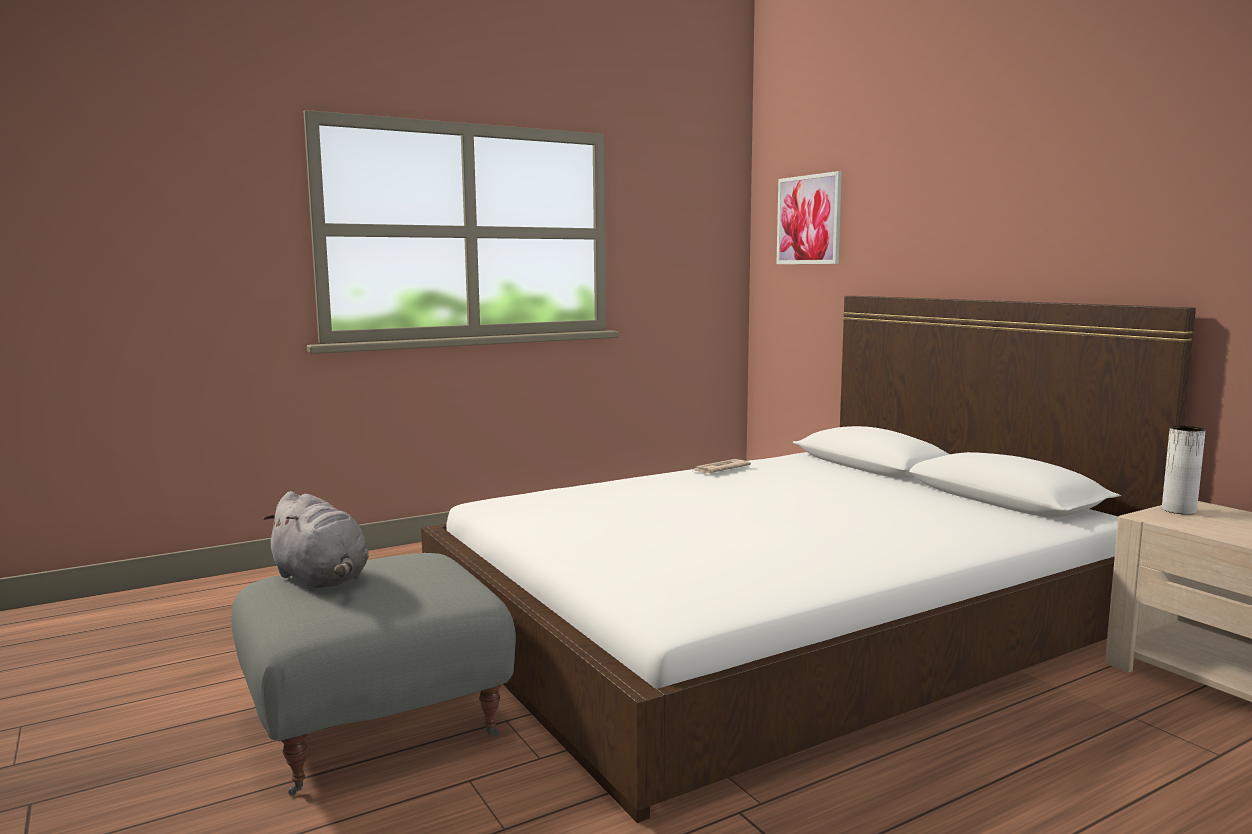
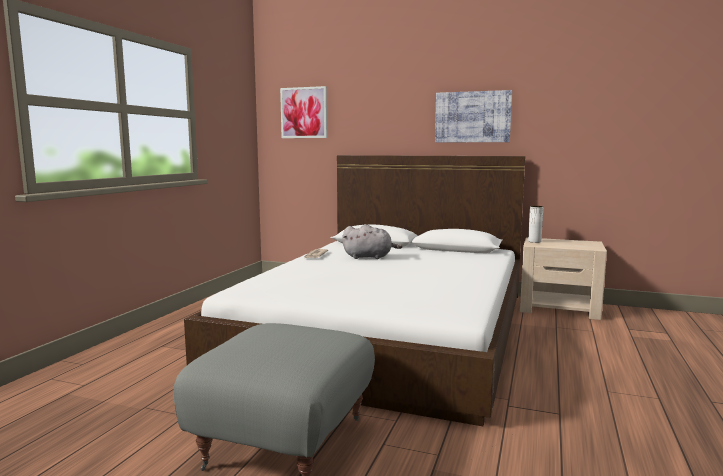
camera: 40 degrees left, 0 degrees up
grey plush toy [263,491,369,591] -> grey plush toy moved to [342,224,402,259]
none -> picture [435,90,512,142]

